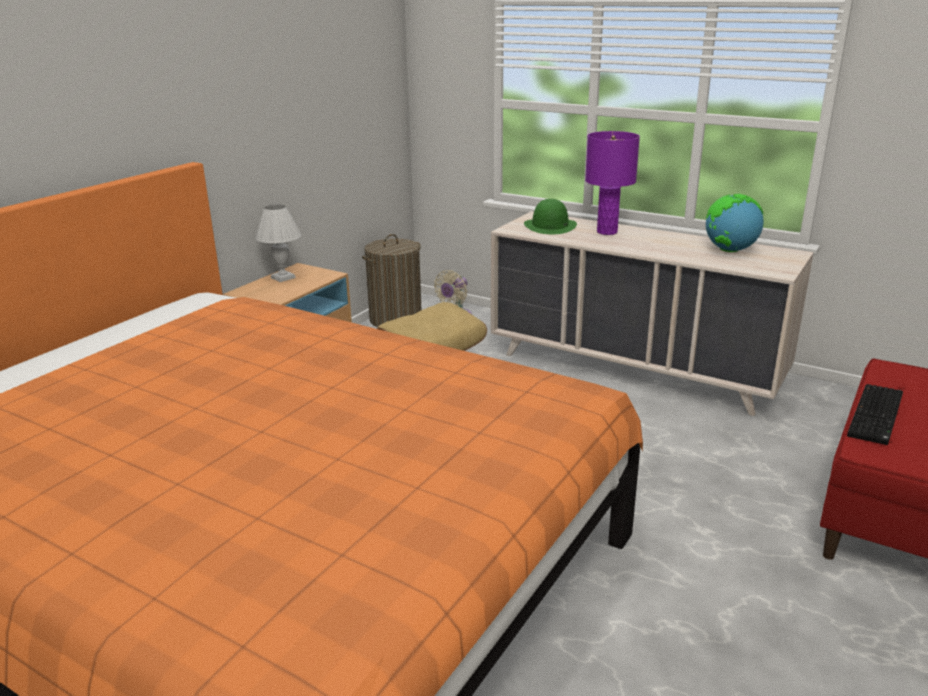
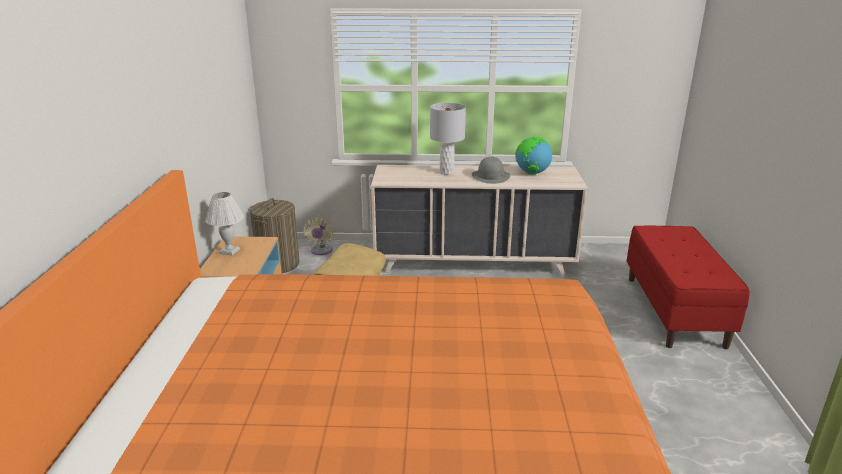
camera: 30 degrees left, 0 degrees up
green hat [524,199,577,234] -> none
purple table lamp [585,131,640,235] -> grey table lamp [430,103,466,175]
keyboard [847,384,903,445] -> none
none -> grey hat [472,157,510,184]

